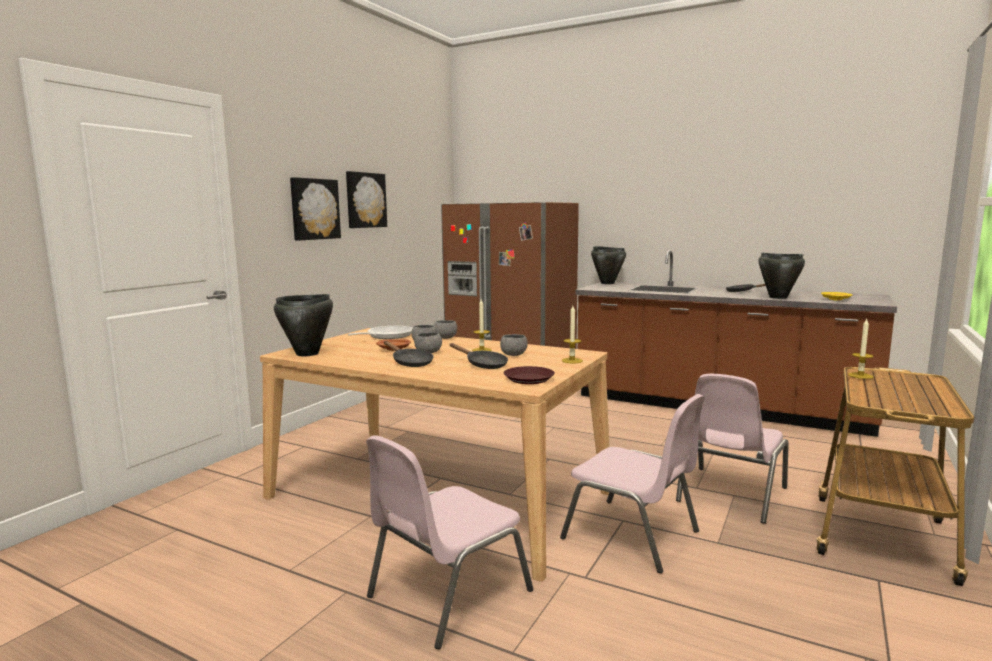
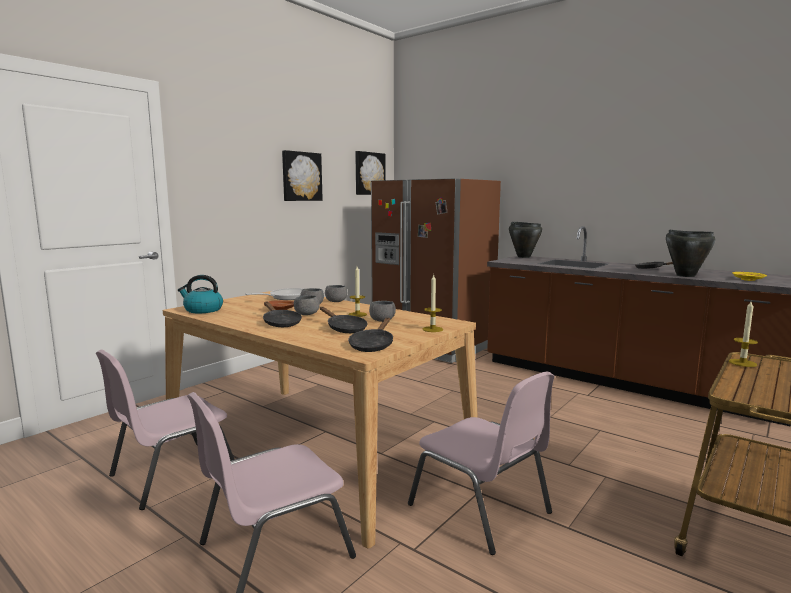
camera: 10 degrees right, 0 degrees up
black cooking pot [274,294,333,356] -> kettle [178,275,223,314]
picture [290,177,341,241] -> picture moved to [355,151,386,195]
brown plate [503,366,555,384] -> black frying pan [348,318,393,352]
pink chair [676,374,789,524] -> pink chair moved to [96,349,235,510]

